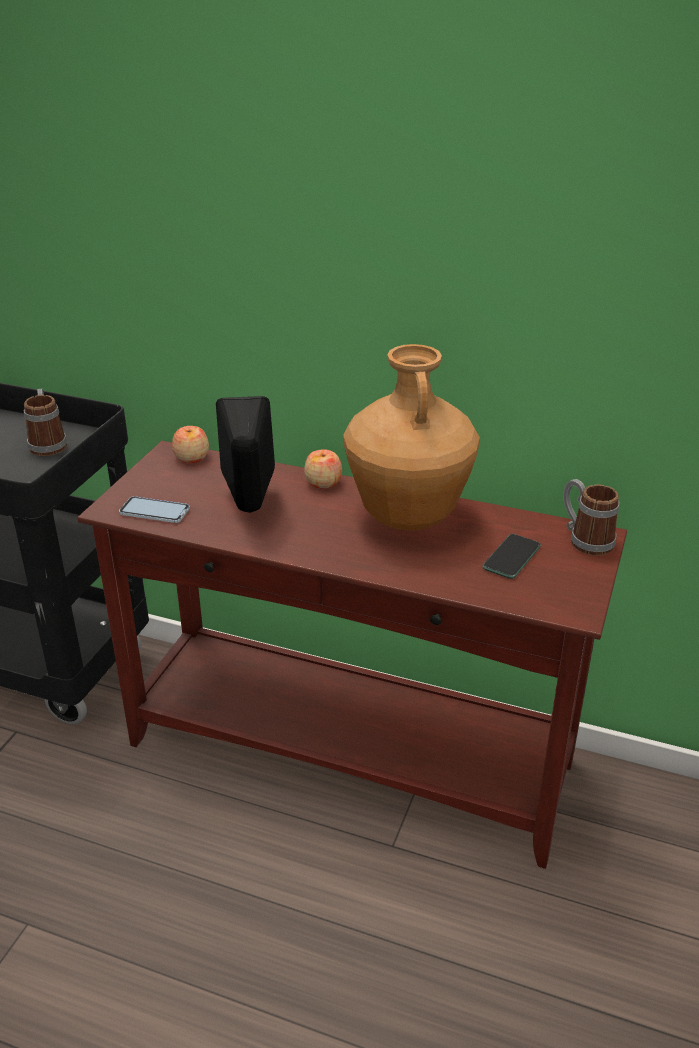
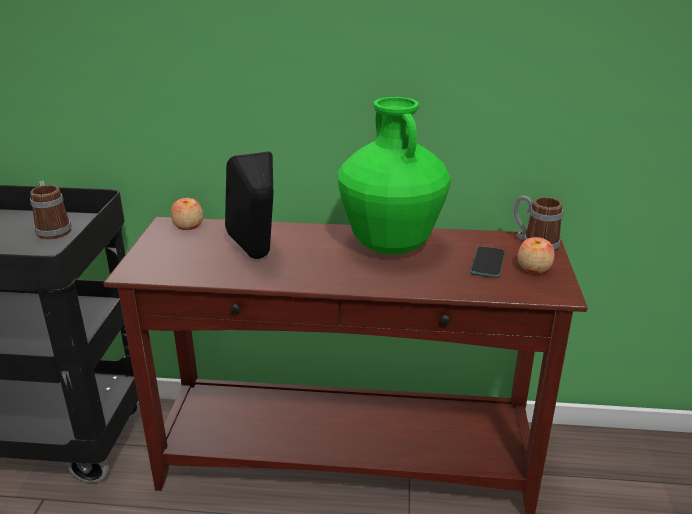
camera: 15 degrees left, 5 degrees down
phone [119,496,190,523] -> none
apple [304,449,342,489] -> apple moved to [518,237,555,274]
brown vase [343,344,480,531] -> green vase [338,97,451,255]

